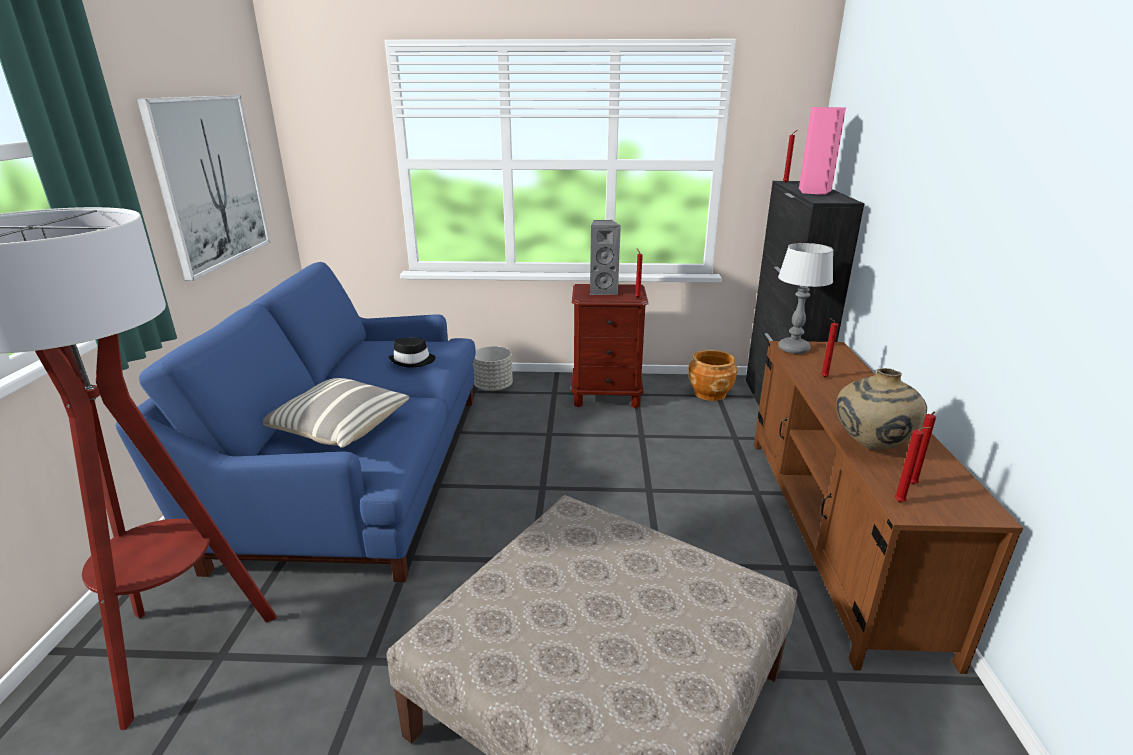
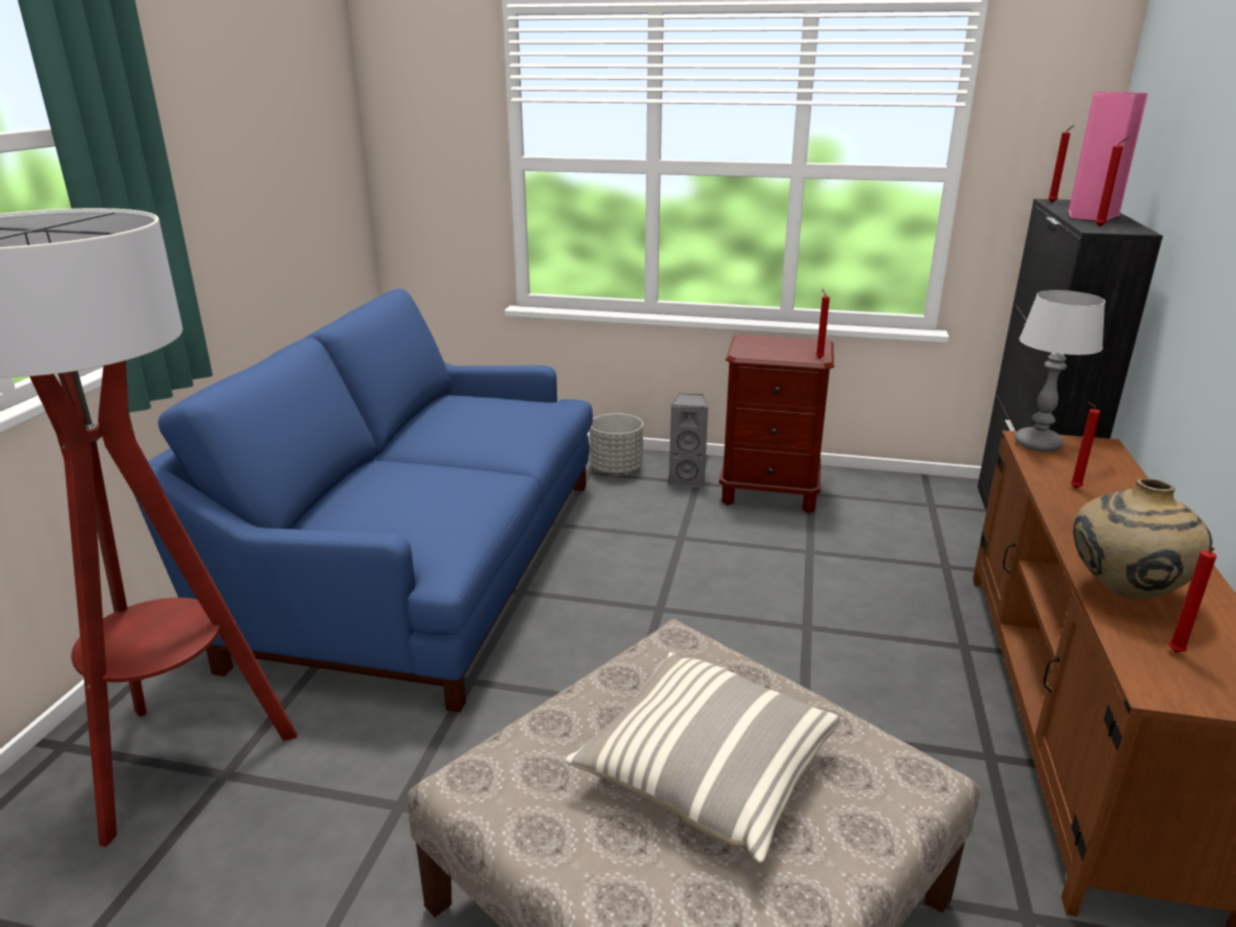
camera: 10 degrees right, 0 degrees up
picture [137,95,270,281] -> none
pillow [263,378,409,448] -> pillow moved to [566,652,840,863]
black hat [389,338,435,368] -> none
grey speaker [590,220,621,295] -> grey speaker moved to [668,393,708,488]
brown planter [688,350,738,401] -> none
red candle [894,427,931,502] -> red candle moved to [1095,137,1129,227]

